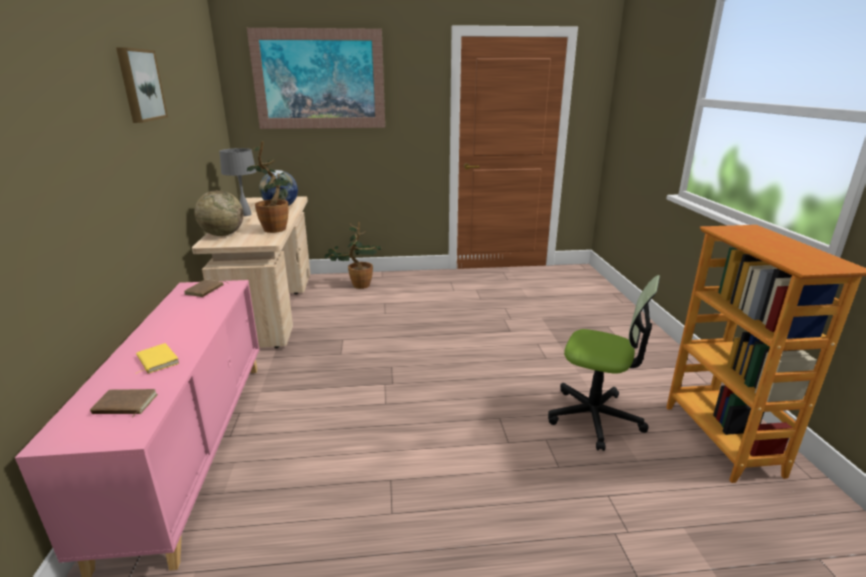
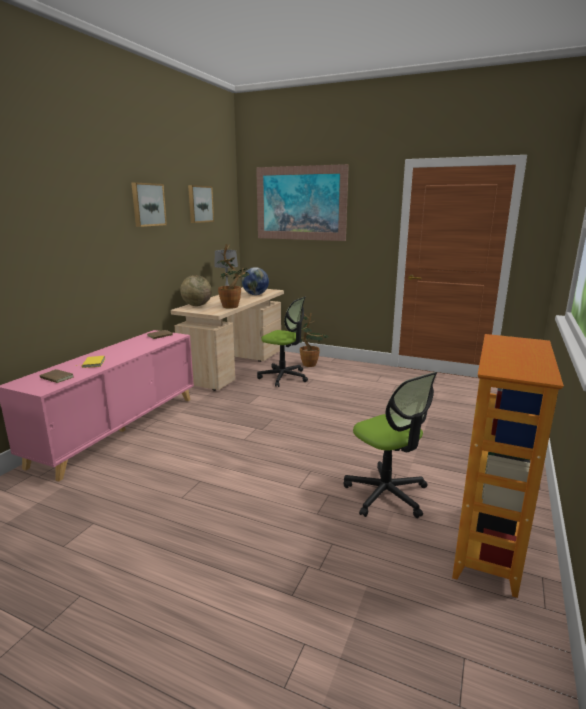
camera: 30 degrees right, 5 degrees down
none -> picture [188,185,214,223]
none -> office chair [257,297,308,387]

